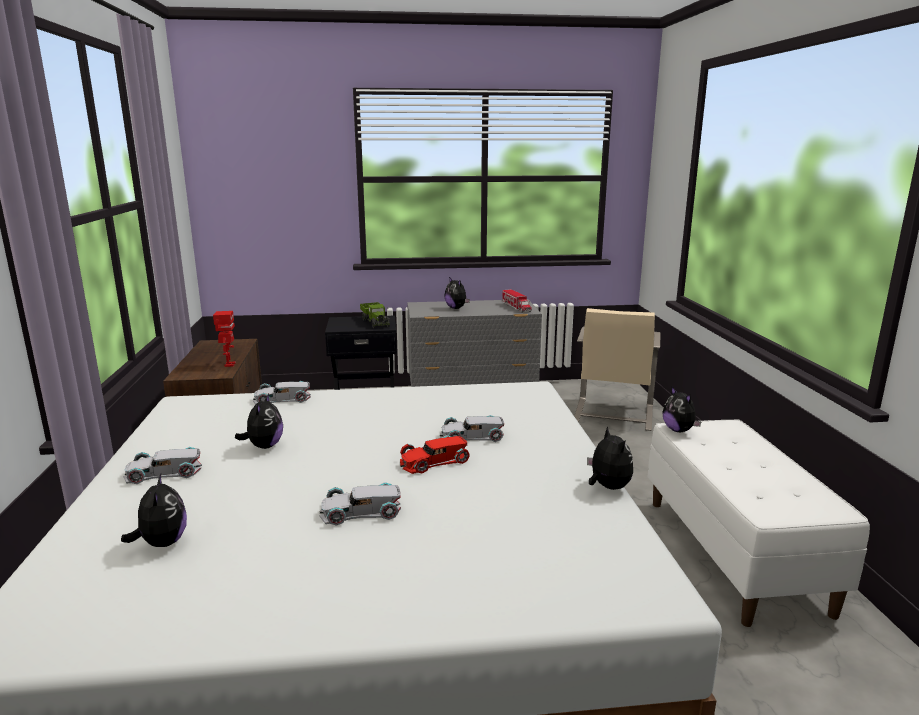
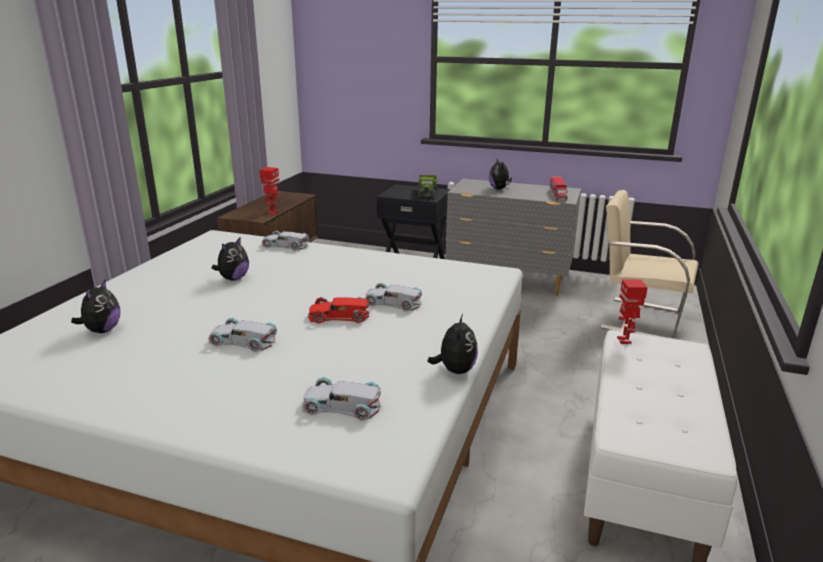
camera: 25 degrees right, 5 degrees up
white toy car [124,447,202,484] -> white toy car moved to [302,377,381,421]
beige chair [574,308,661,431] -> beige chair turned 75 degrees clockwise [601,190,698,338]
plush toy [662,387,701,432] -> toy robot [617,279,648,344]

